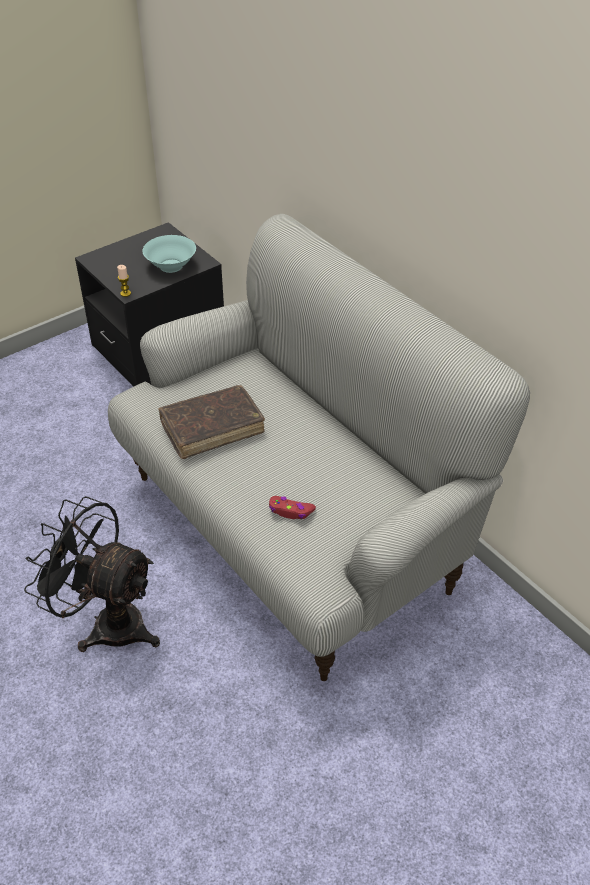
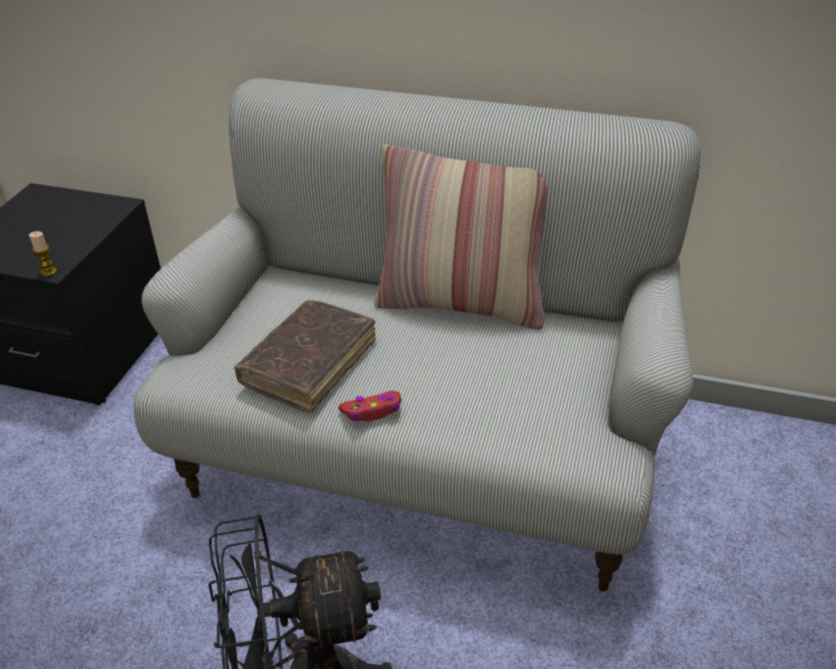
camera: 35 degrees left, 5 degrees down
turquoise bowl [142,235,196,273] -> none
red game controller [269,496,316,519] -> red game controller moved to [338,391,401,422]
none -> pillow [374,145,547,329]

